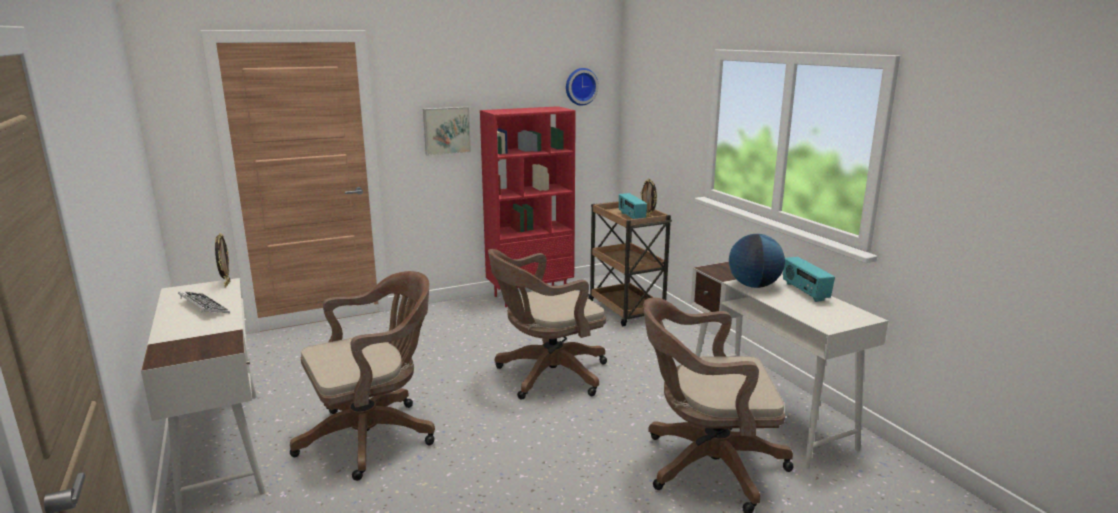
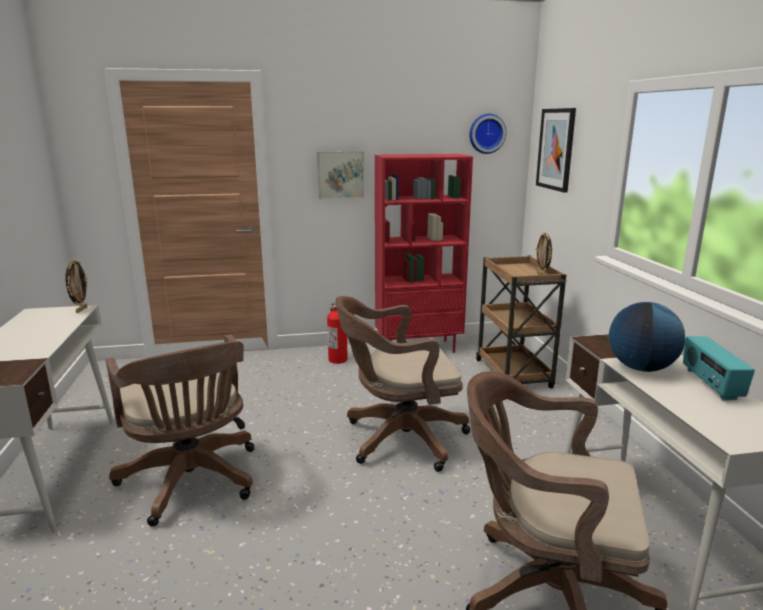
camera: 15 degrees right, 0 degrees up
keyboard [178,292,230,313] -> none
brown office chair [290,271,435,481] -> brown office chair turned 75 degrees clockwise [106,335,254,526]
radio [619,193,647,219] -> none
none -> fire extinguisher [327,302,348,364]
none -> picture [536,108,576,193]

